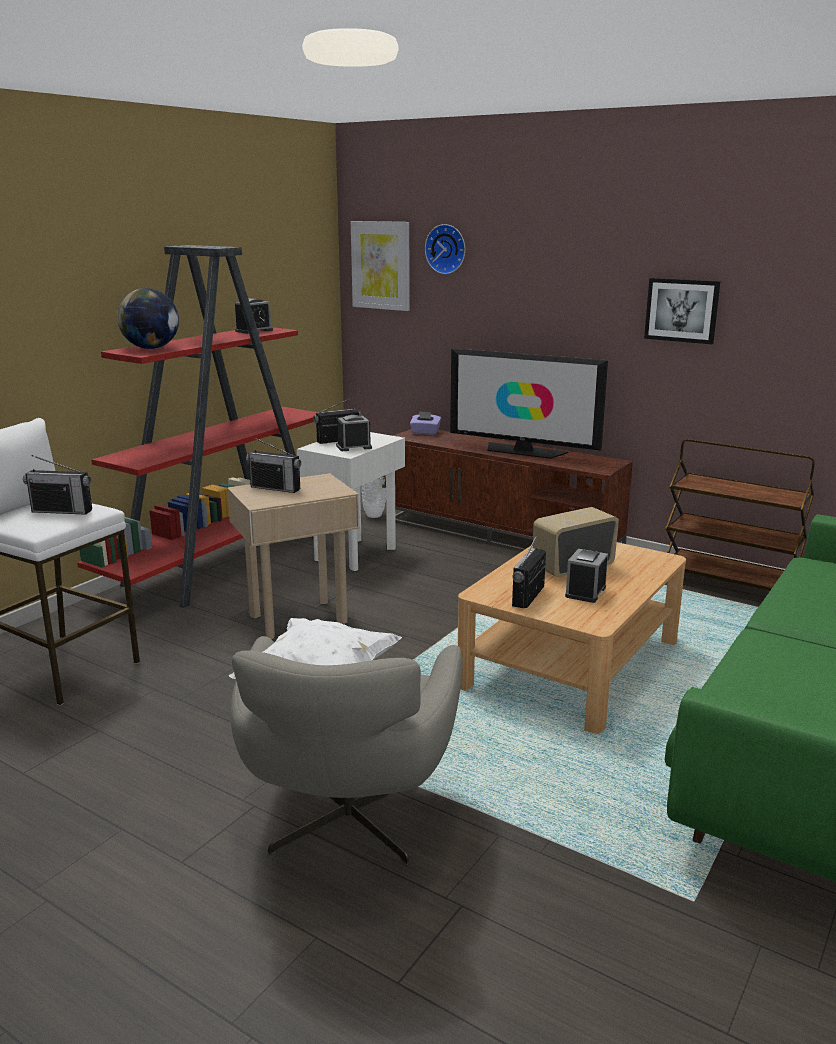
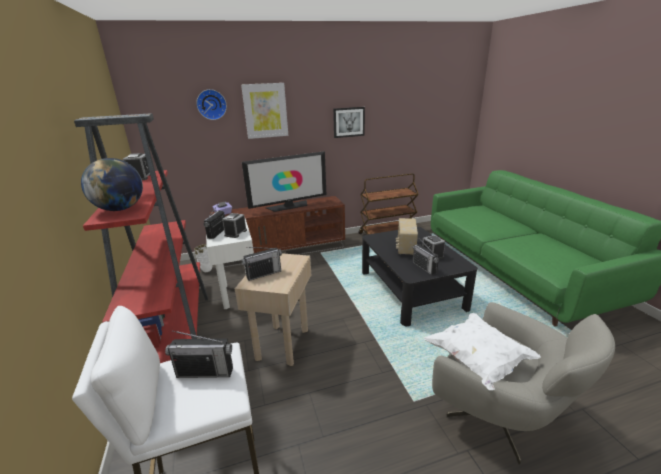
camera: 50 degrees left, 5 degrees up
radio [23,455,92,515] -> radio turned 45 degrees clockwise [165,330,233,378]
picture [351,221,410,311] -> picture moved to [241,83,288,139]
beige coffee table [458,542,686,733] -> black coffee table [362,227,477,326]

